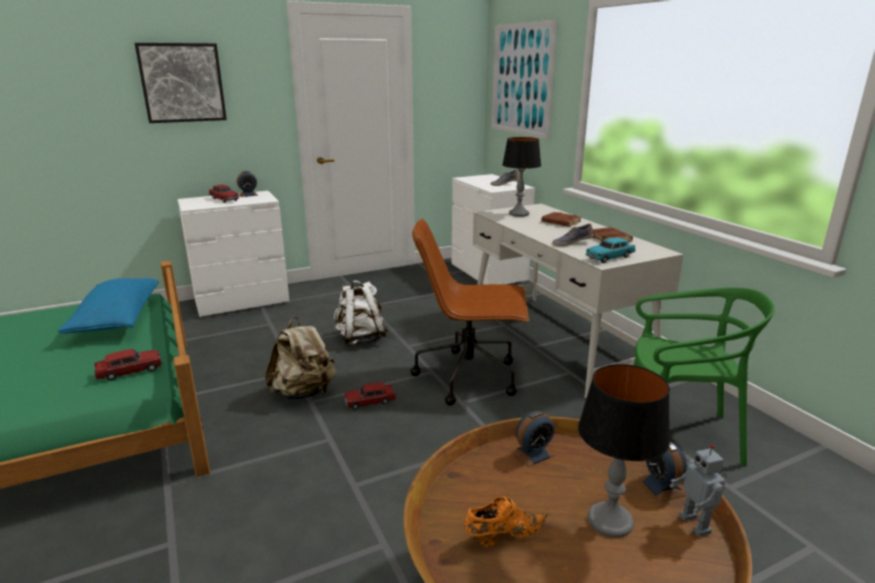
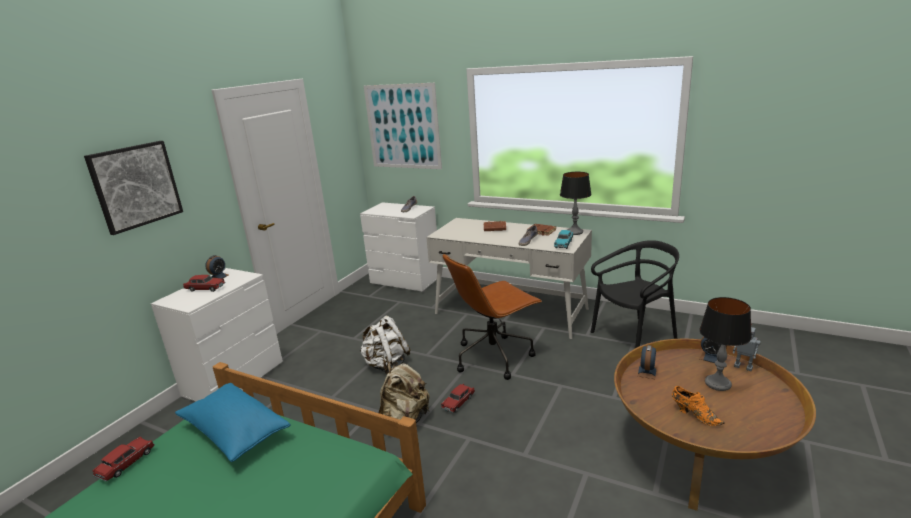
camera: 35 degrees left, 0 degrees up
red toy car [94,349,163,381] -> red toy car moved to [92,437,155,481]
orange shoe [464,496,548,547] -> orange shoe turned 105 degrees clockwise [672,386,725,426]
table lamp [502,137,541,217] -> table lamp moved to [560,172,592,235]
green chair [634,287,775,466] -> black chair [591,240,679,348]

